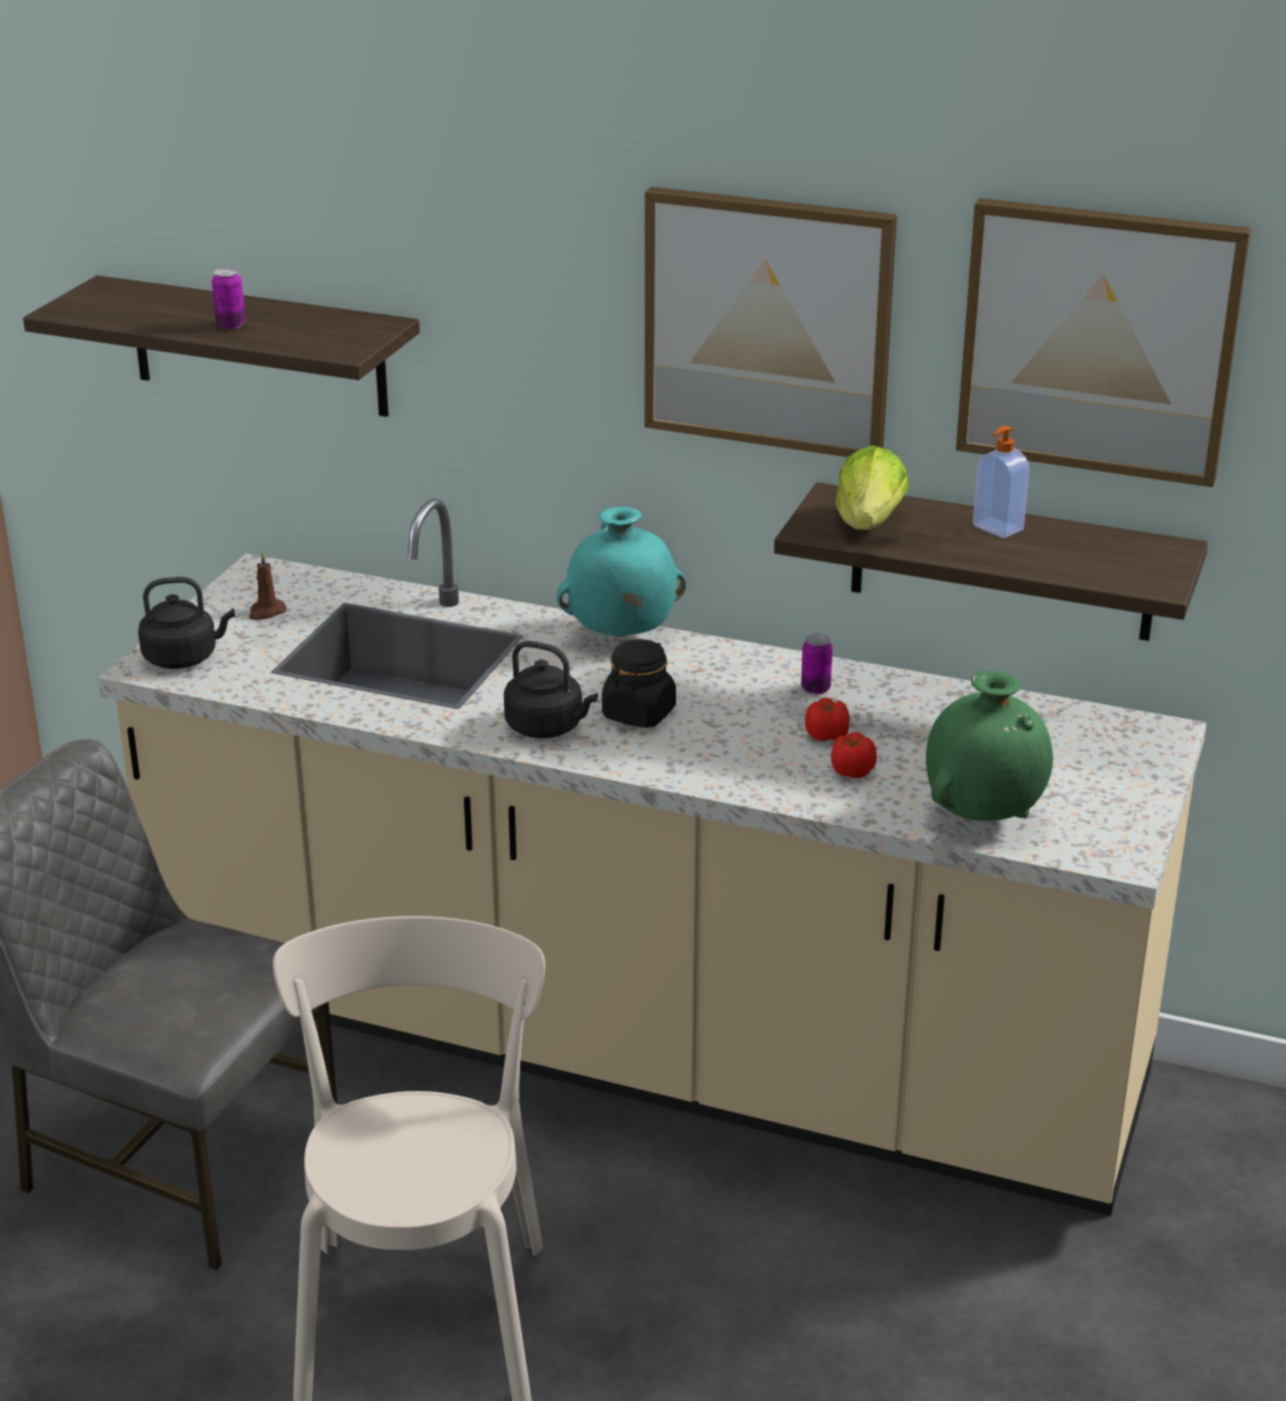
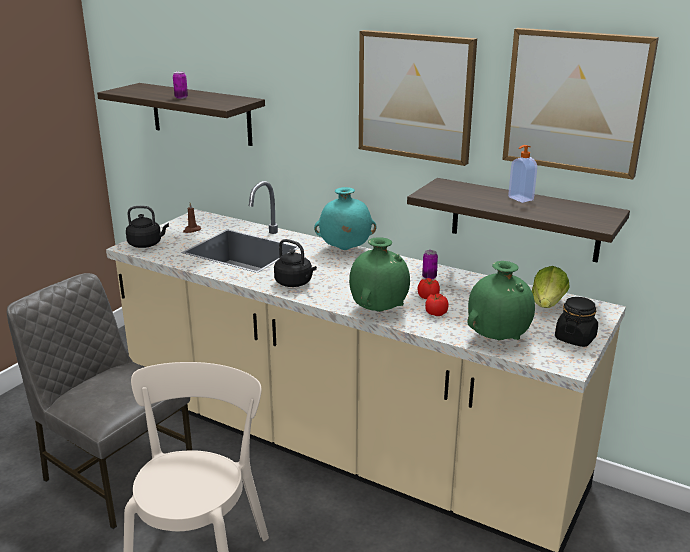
camera: 10 degrees right, 5 degrees down
black jar [602,639,676,728] -> black jar moved to [555,297,598,347]
lettuce [836,445,909,530] -> lettuce moved to [532,266,570,308]
none -> green vase [349,237,410,312]

